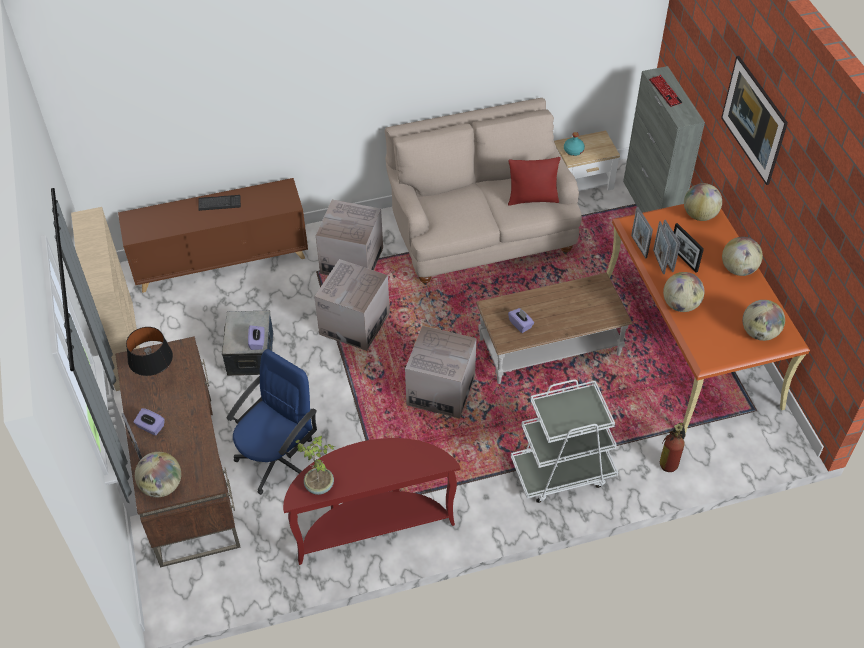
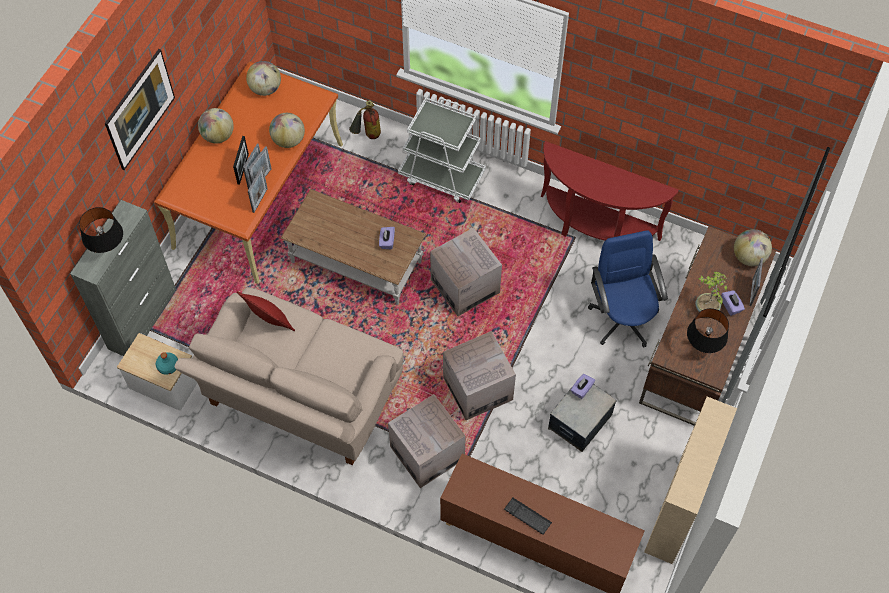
camera: 140 degrees left, 10 degrees up
blue office chair [226,349,317,495] -> blue office chair turned 90 degrees clockwise [588,230,668,348]
potted plant [296,435,335,495] -> potted plant moved to [695,272,727,312]
keyboard [649,75,683,107] -> black table lamp [79,207,123,253]
globe [684,183,722,221] -> none

